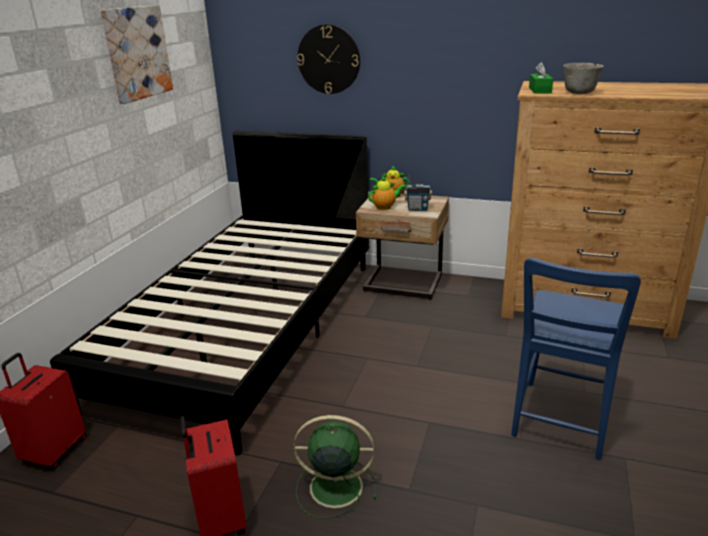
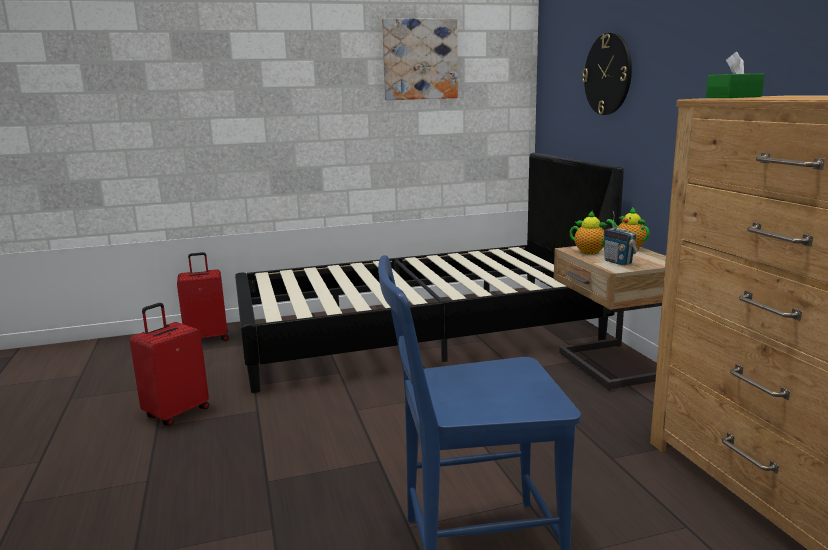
camera: 55 degrees right, 10 degrees down
green fan [293,415,377,519] -> none
grey bowl [563,63,604,94] -> none

